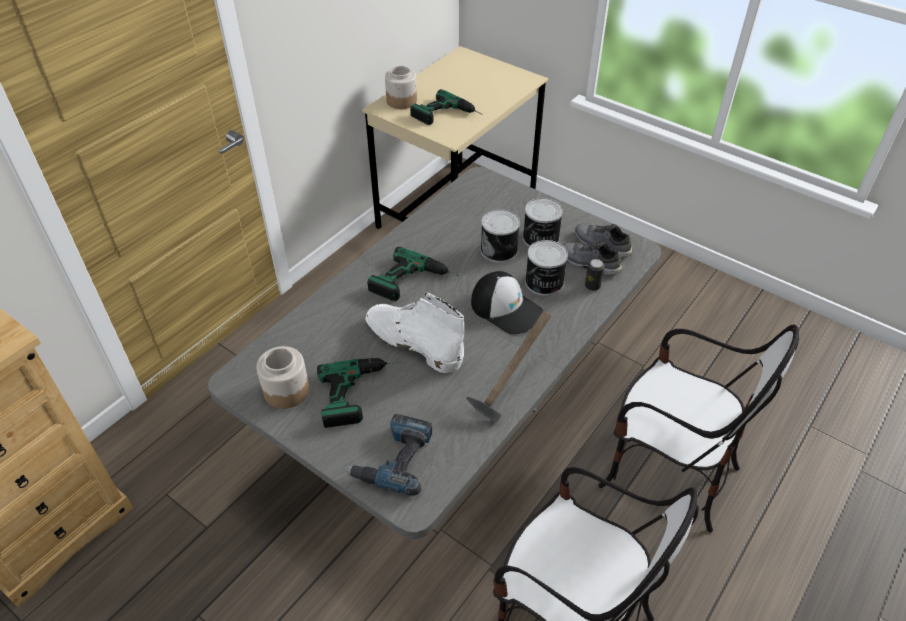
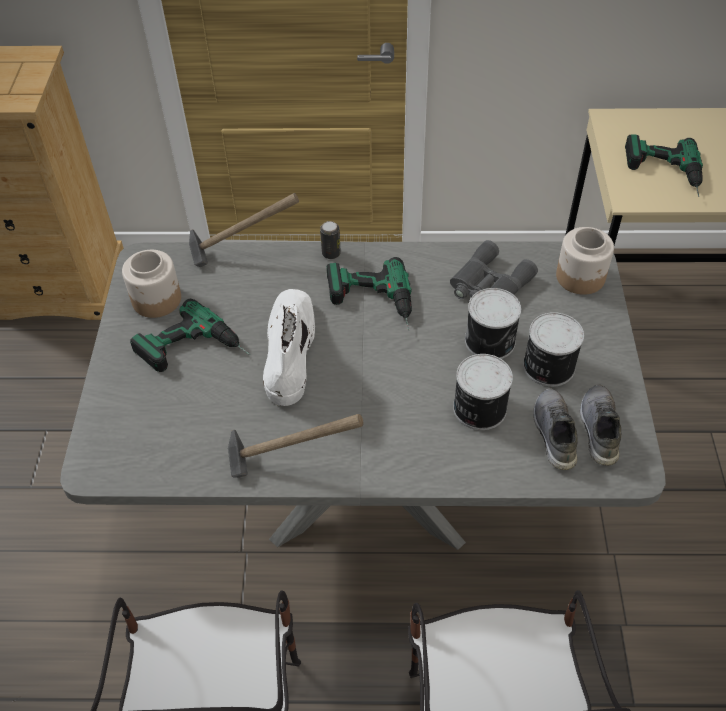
camera: 55 degrees right, 5 degrees up
power drill [344,414,432,496] -> none
jar [385,66,417,109] -> jar moved to [556,227,614,295]
cap [471,271,543,335] -> none
can [585,259,605,291] -> can moved to [320,221,341,259]
none -> hammer [189,193,299,267]
none -> grey binoculars [450,240,538,299]

